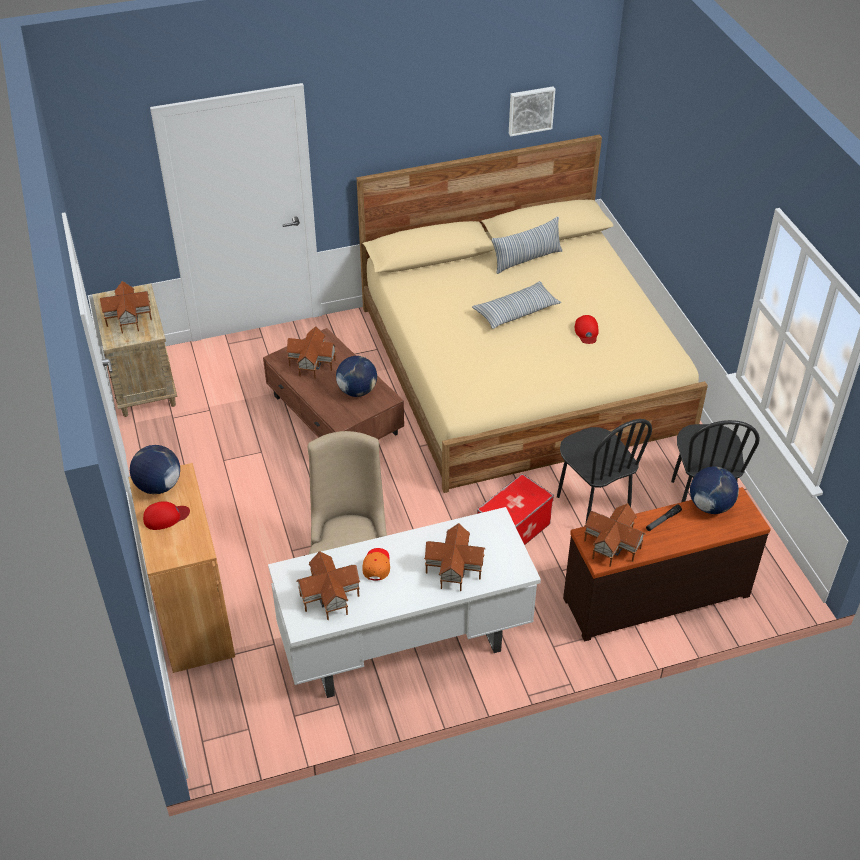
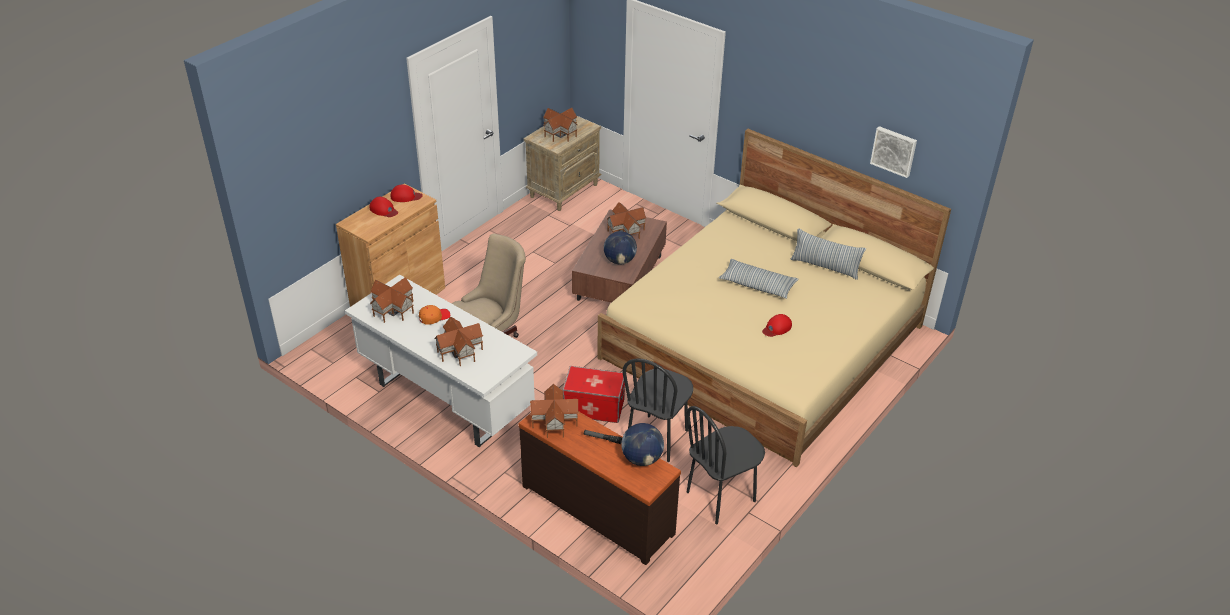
camera: 55 degrees right, 5 degrees down
globe [130,445,180,494] -> red cap [391,185,423,202]

